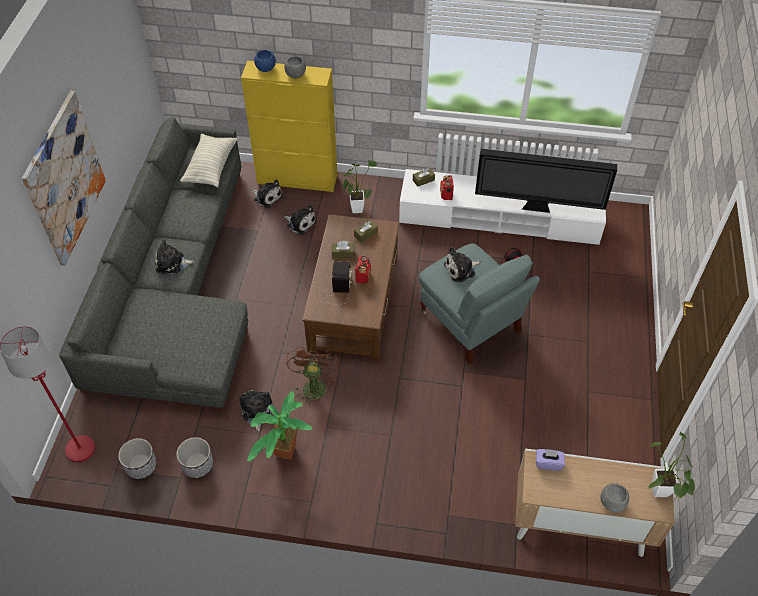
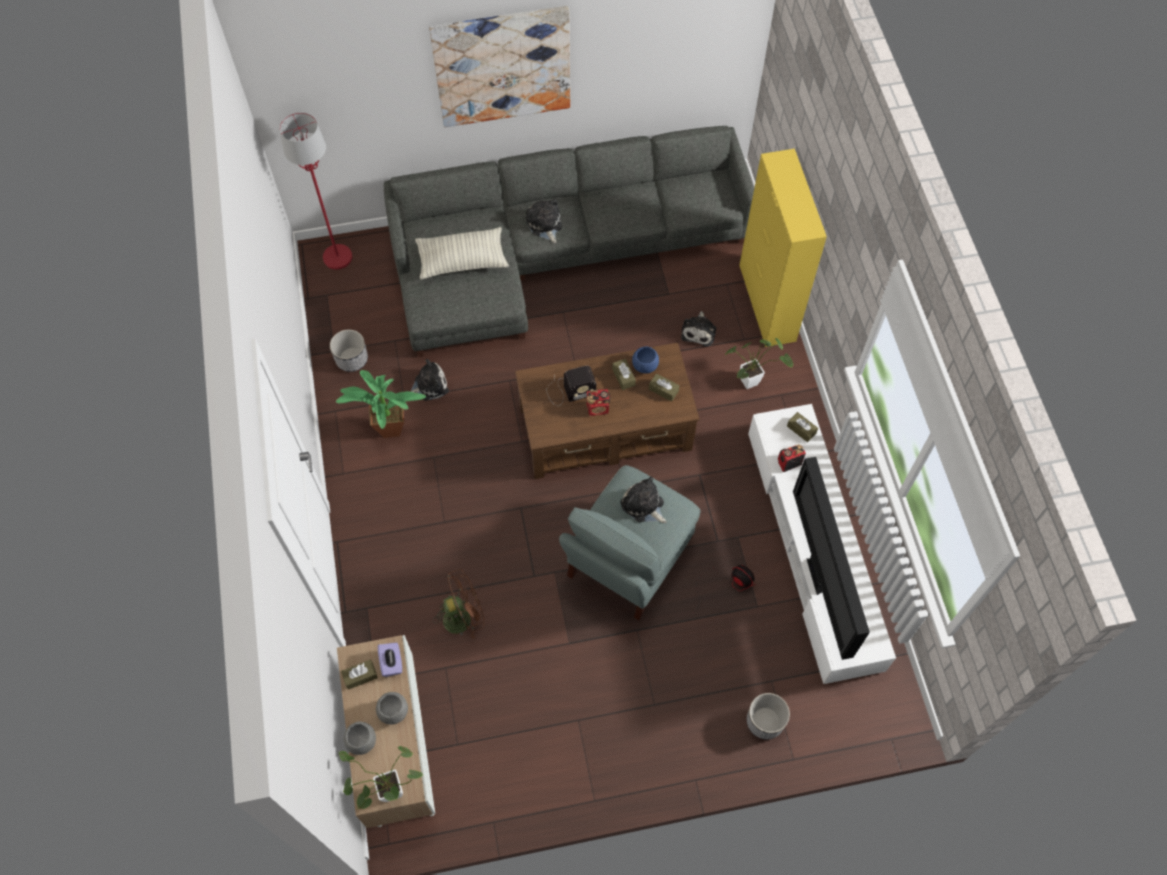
camera: 70 degrees right, 10 degrees up
planter [118,438,157,479] -> planter moved to [747,693,790,740]
pillow [180,134,237,187] -> pillow moved to [415,227,509,279]
plush toy [251,179,283,209] -> none
blue bowl [254,50,276,72] -> blue bowl moved to [632,347,659,374]
grey bowl [284,56,306,78] -> grey bowl moved to [376,692,408,724]
brown fan [286,345,339,406] -> brown fan moved to [433,569,485,640]
none -> brown tissue box [341,660,378,690]

